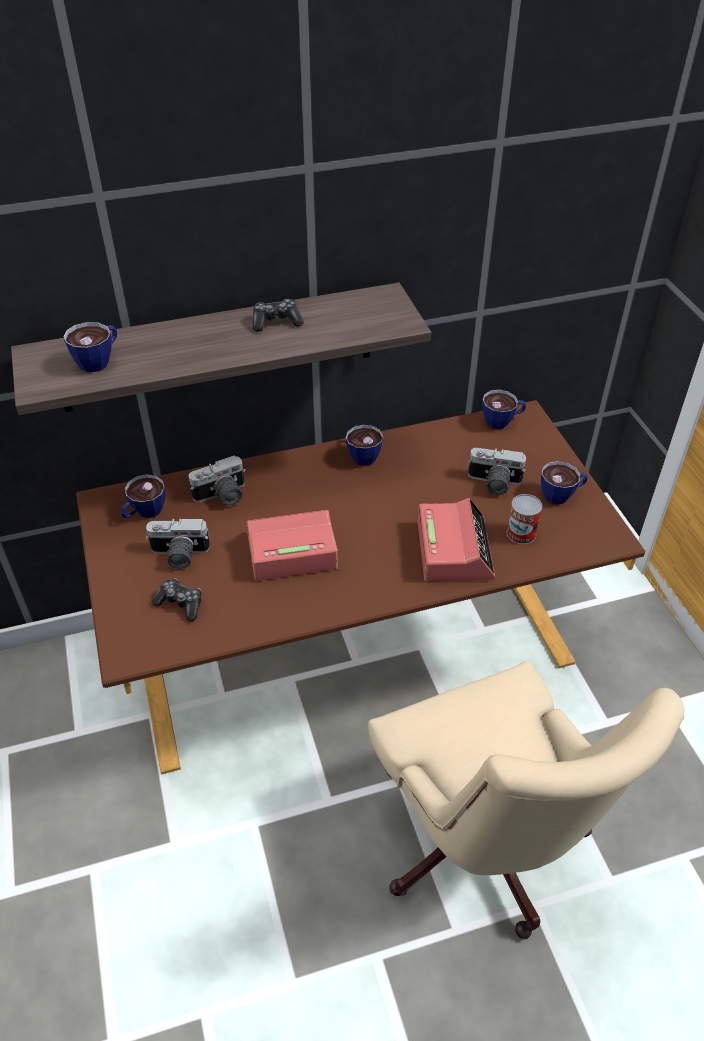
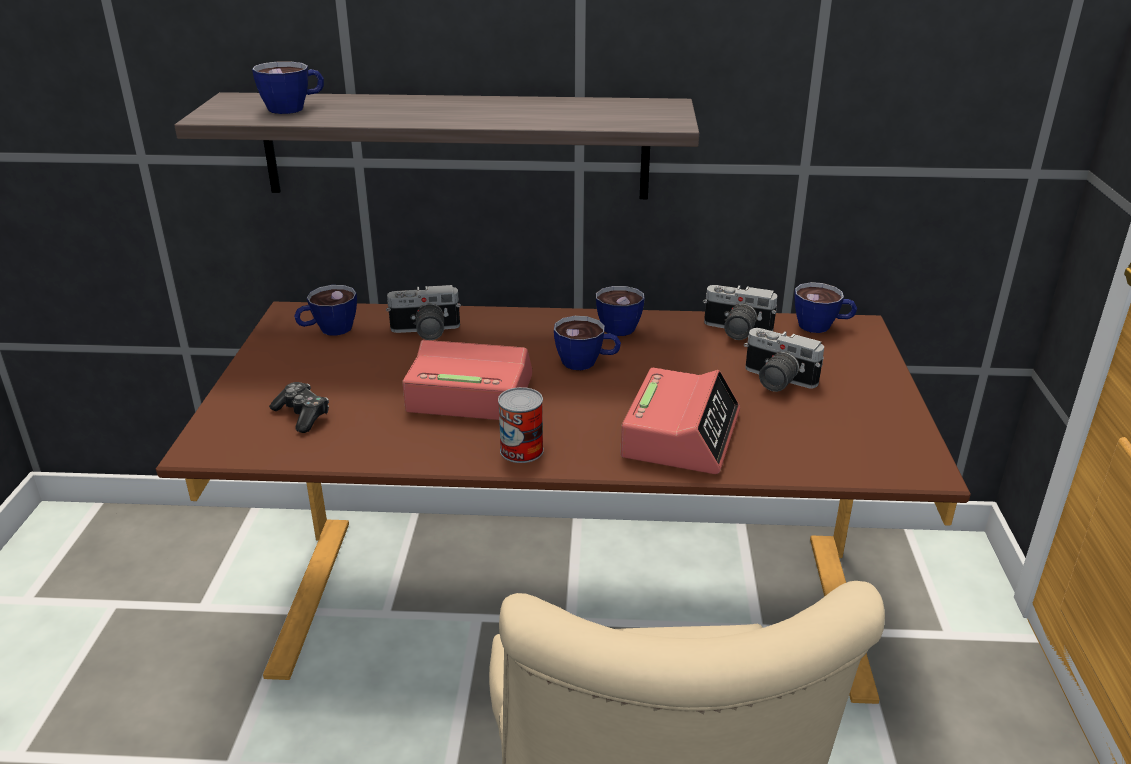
camera: 20 degrees right, 15 degrees down
camera [145,519,210,569] -> camera moved to [703,285,777,340]
game controller [253,299,304,332] -> none
can [507,494,542,544] -> can moved to [498,387,544,463]
cup [541,461,588,504] -> cup moved to [554,316,621,370]

